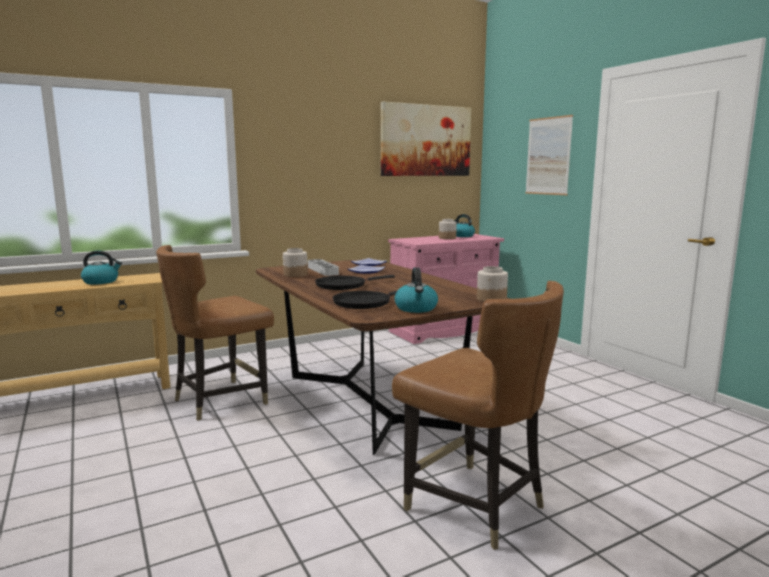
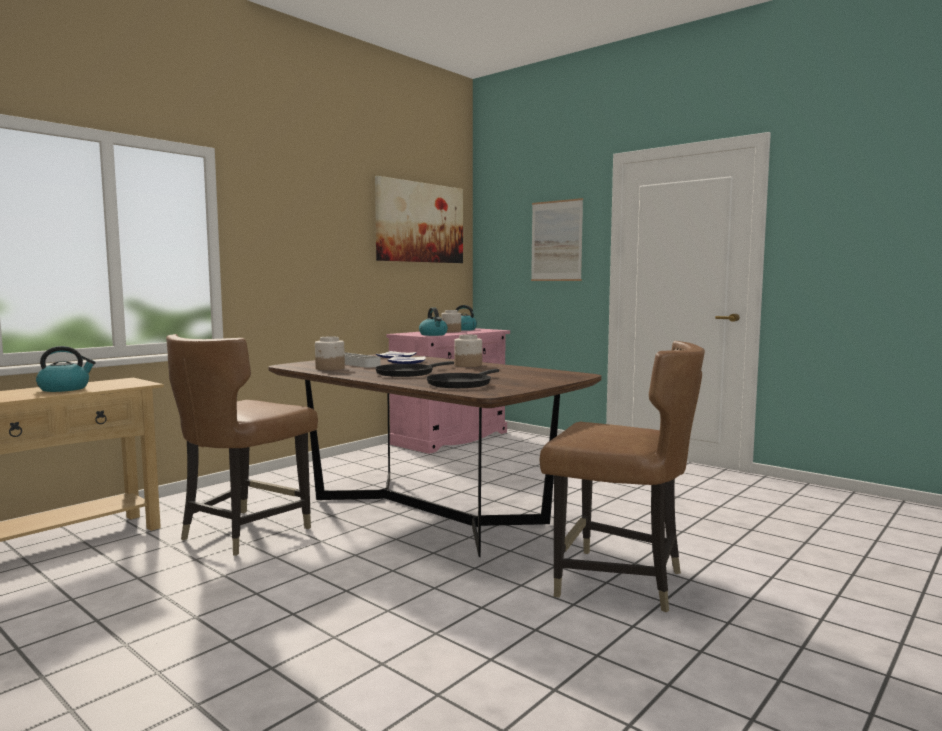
camera: 20 degrees left, 5 degrees down
kettle [395,267,438,313] -> kettle moved to [419,307,448,336]
jar [477,266,508,302] -> jar moved to [454,335,482,367]

